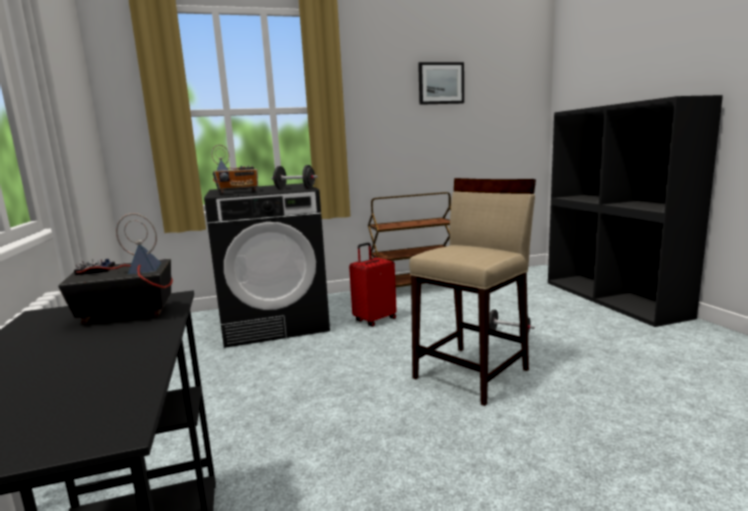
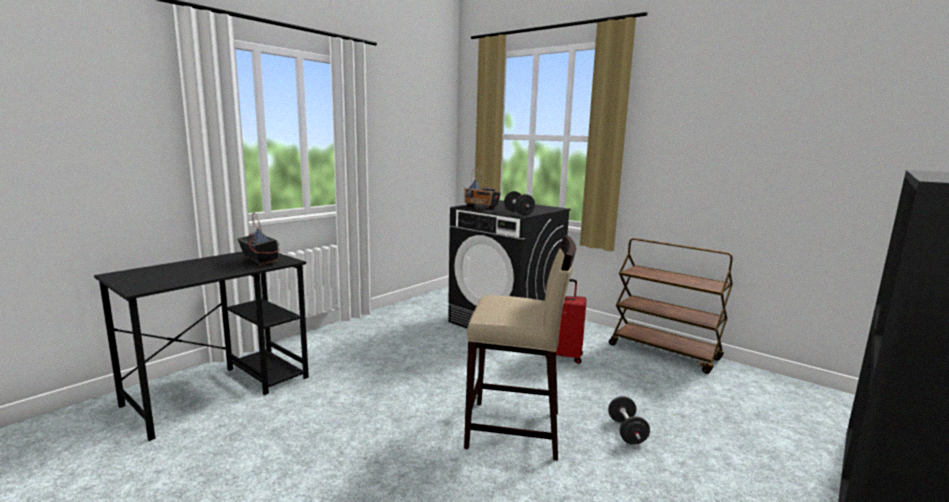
camera: 55 degrees right, 0 degrees up
picture [418,62,464,105] -> none

